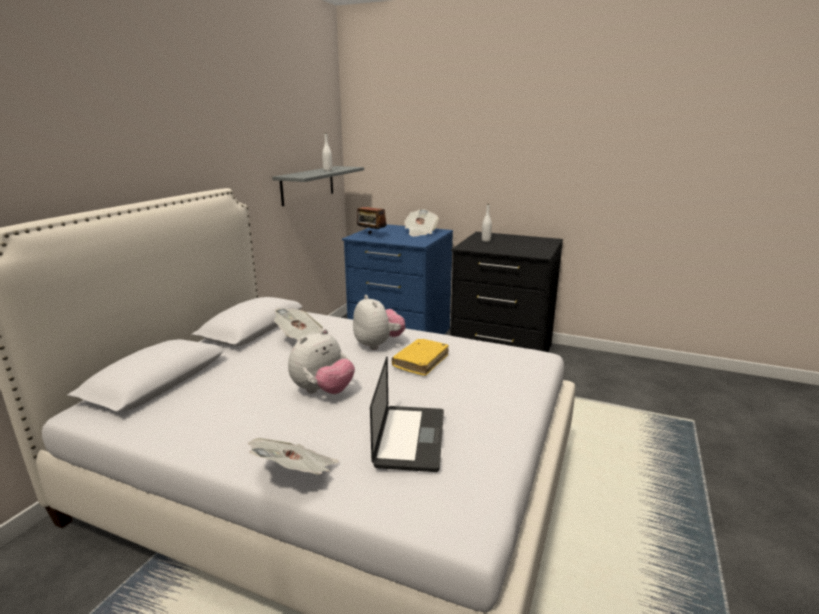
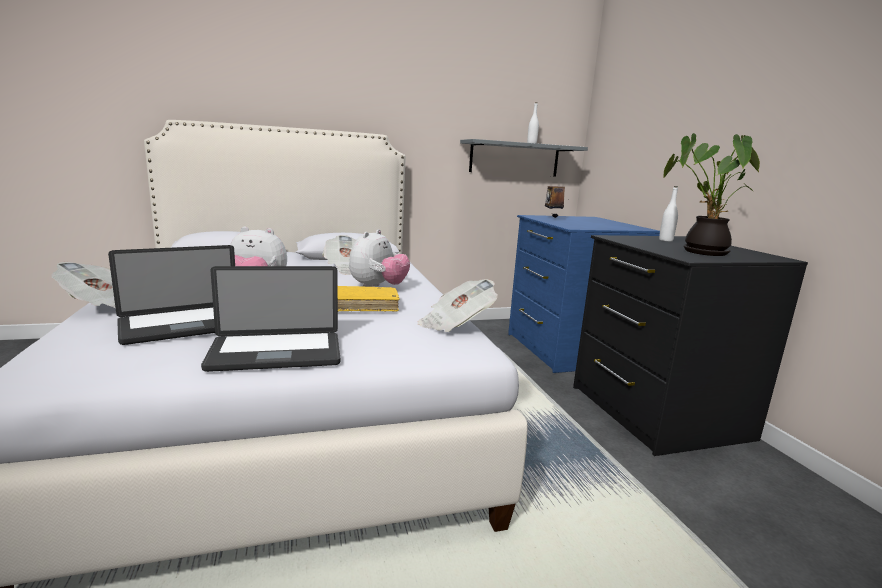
camera: 50 degrees right, 5 degrees down
newspaper [404,209,439,237] -> newspaper moved to [418,279,498,332]
none -> laptop [201,266,340,372]
none -> potted plant [663,133,760,256]

